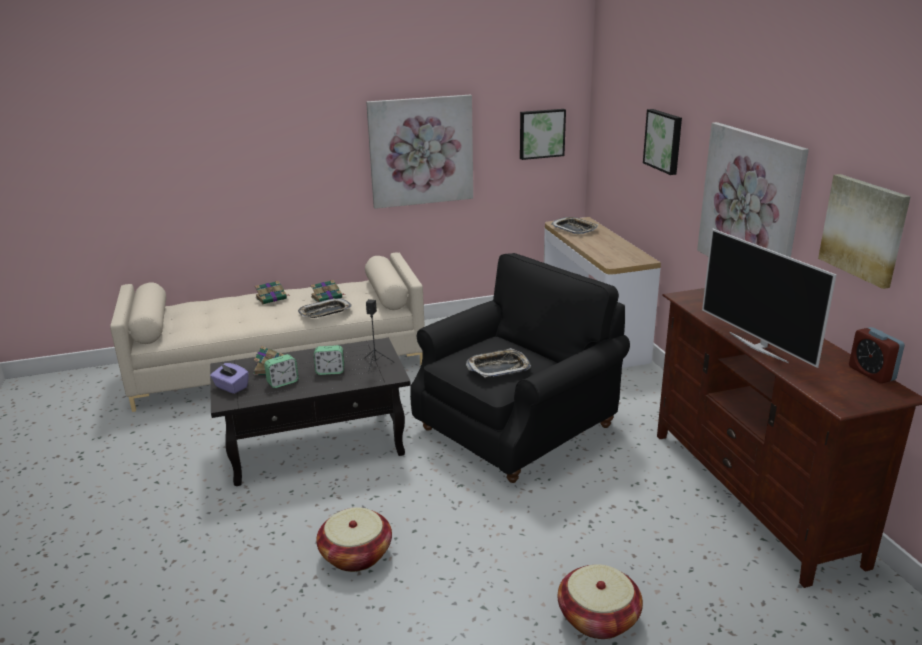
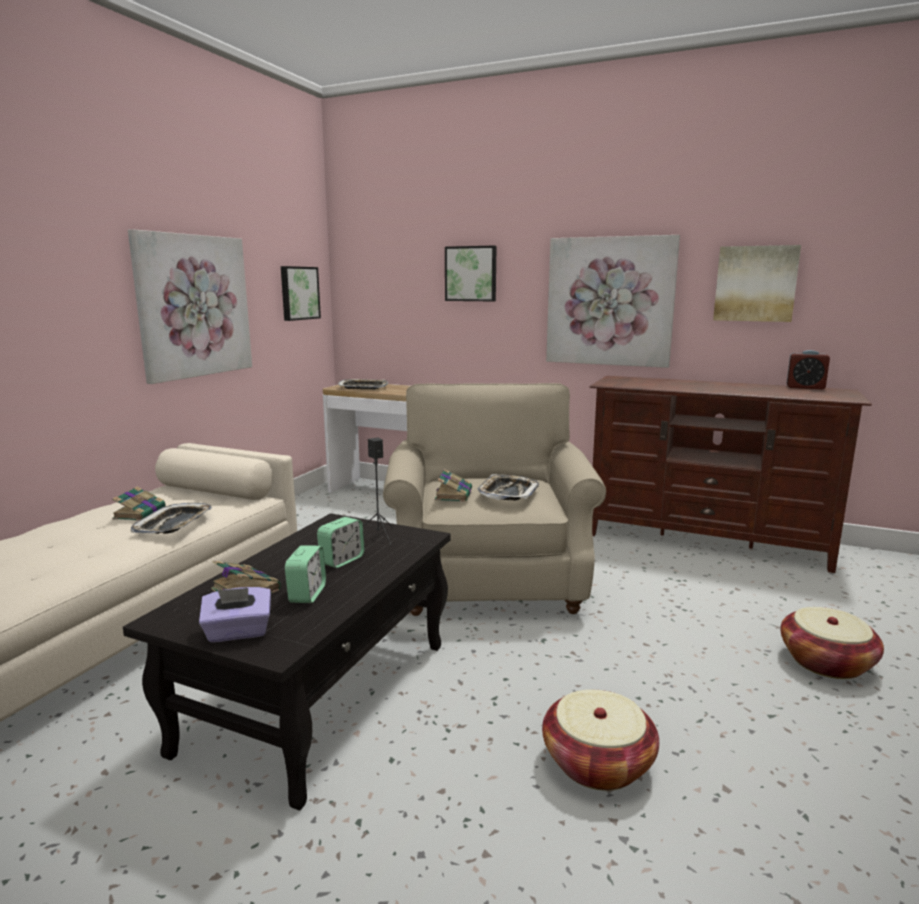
camera: 50 degrees left, 10 degrees down
book [255,280,290,304] -> book moved to [435,469,472,502]
black armchair [410,253,630,483] -> beige armchair [383,383,606,616]
television [702,229,836,368] -> none

